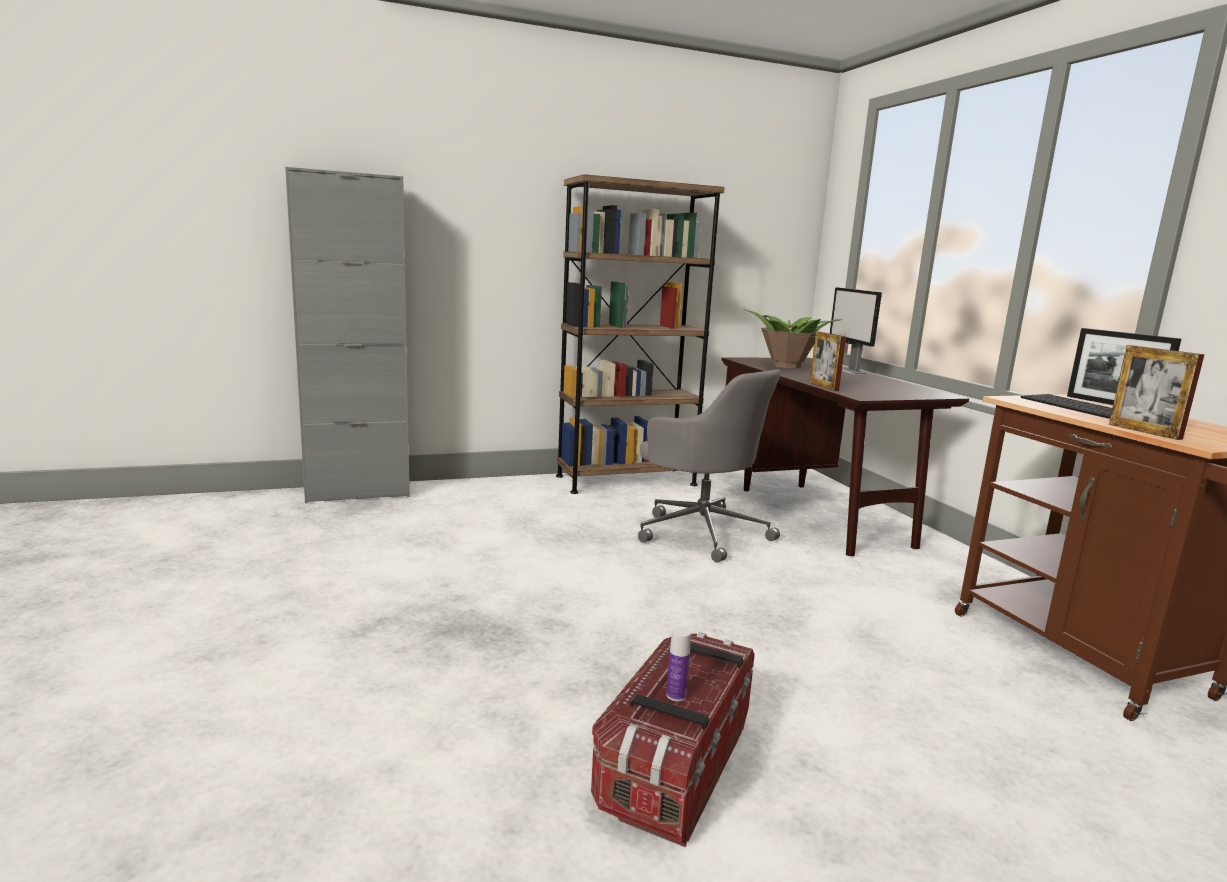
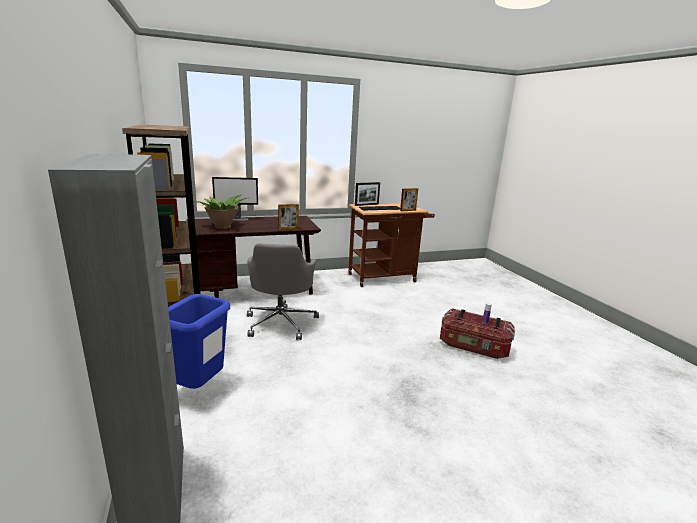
camera: 90 degrees left, 5 degrees up
grey office chair [638,369,781,563] -> grey office chair turned 135 degrees clockwise [247,243,319,340]
none -> blue trash can [168,294,230,389]

